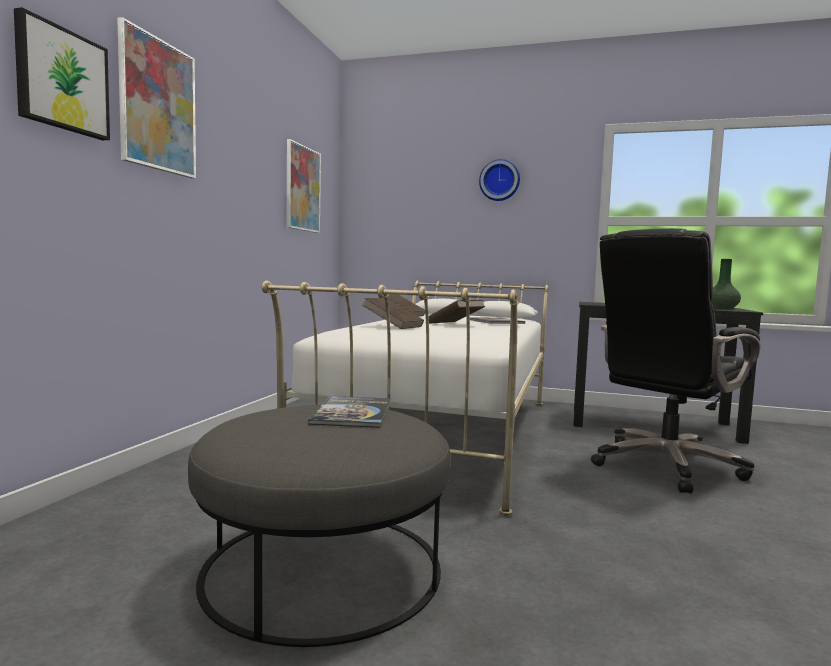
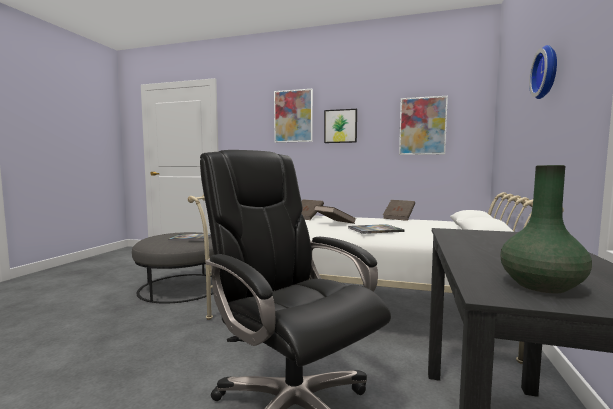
camera: 90 degrees right, 0 degrees up
picture [14,7,110,140] -> picture moved to [324,109,357,143]

